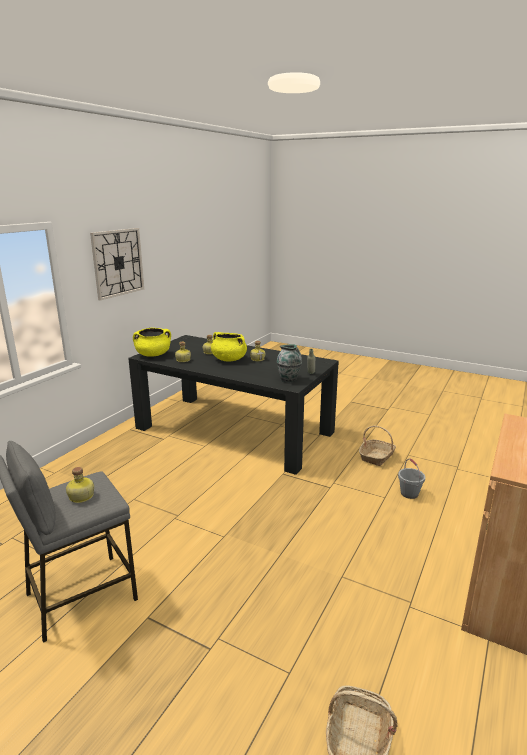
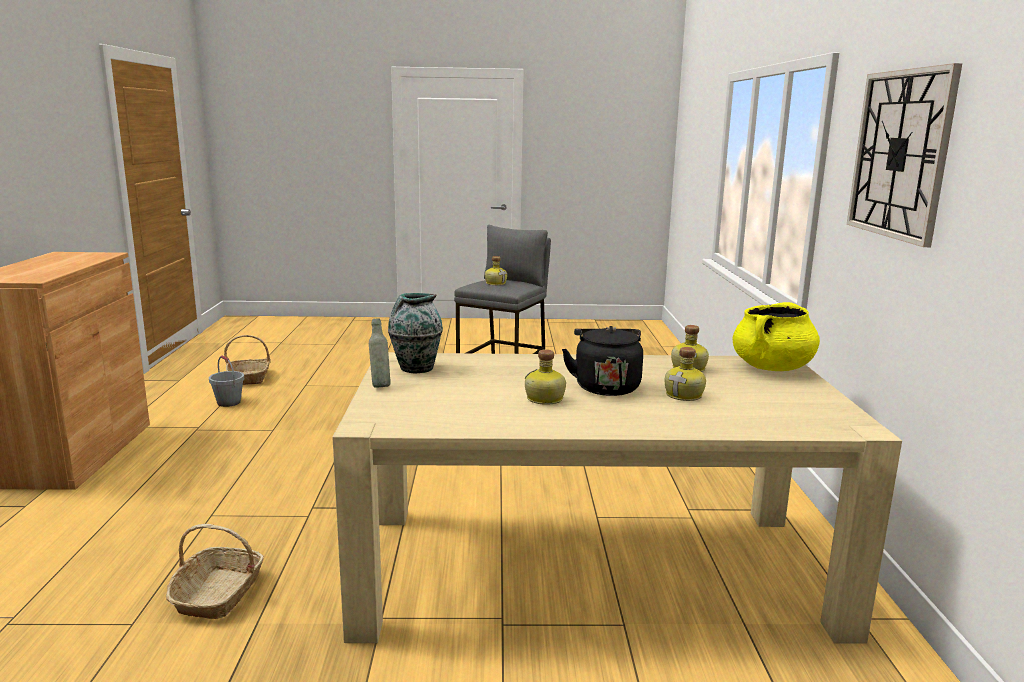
camera: 150 degrees right, 5 degrees down
black dining table [128,335,339,475] -> beige dining table [332,352,902,644]
yellow cooking pot [211,332,247,361] -> black kettle [562,326,643,396]
grey bucket [398,458,425,499] -> grey bucket moved to [209,355,244,407]

